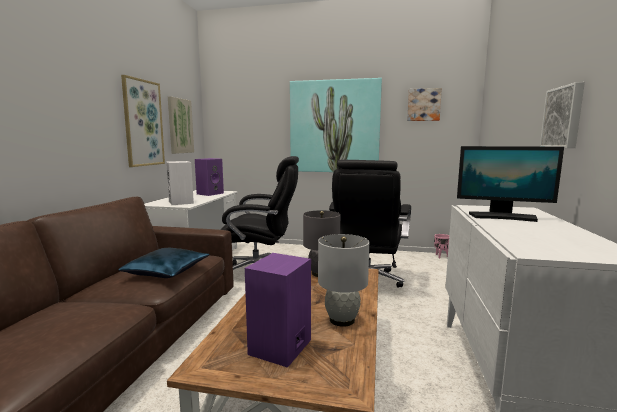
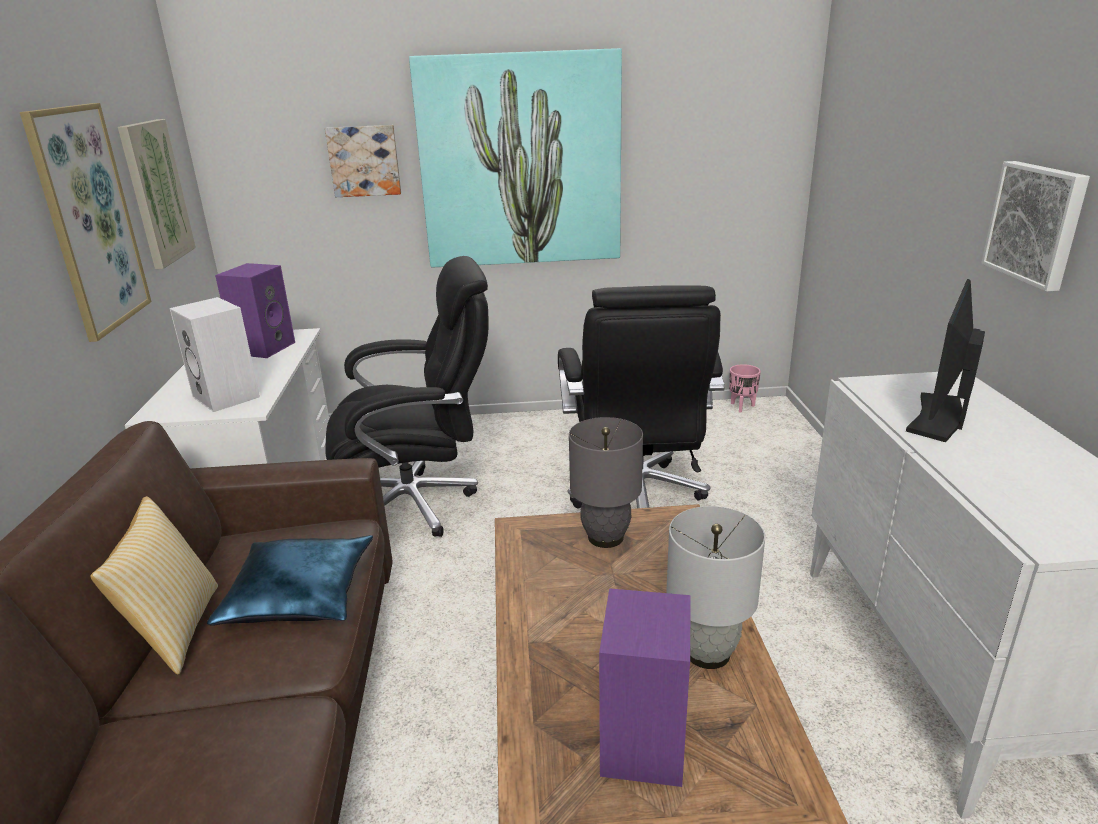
camera: 15 degrees left, 15 degrees up
picture [407,88,442,121] -> picture moved to [325,125,401,197]
monitor [457,146,564,222] -> monitor turned 120 degrees clockwise [906,279,985,442]
none -> pillow [90,496,218,675]

